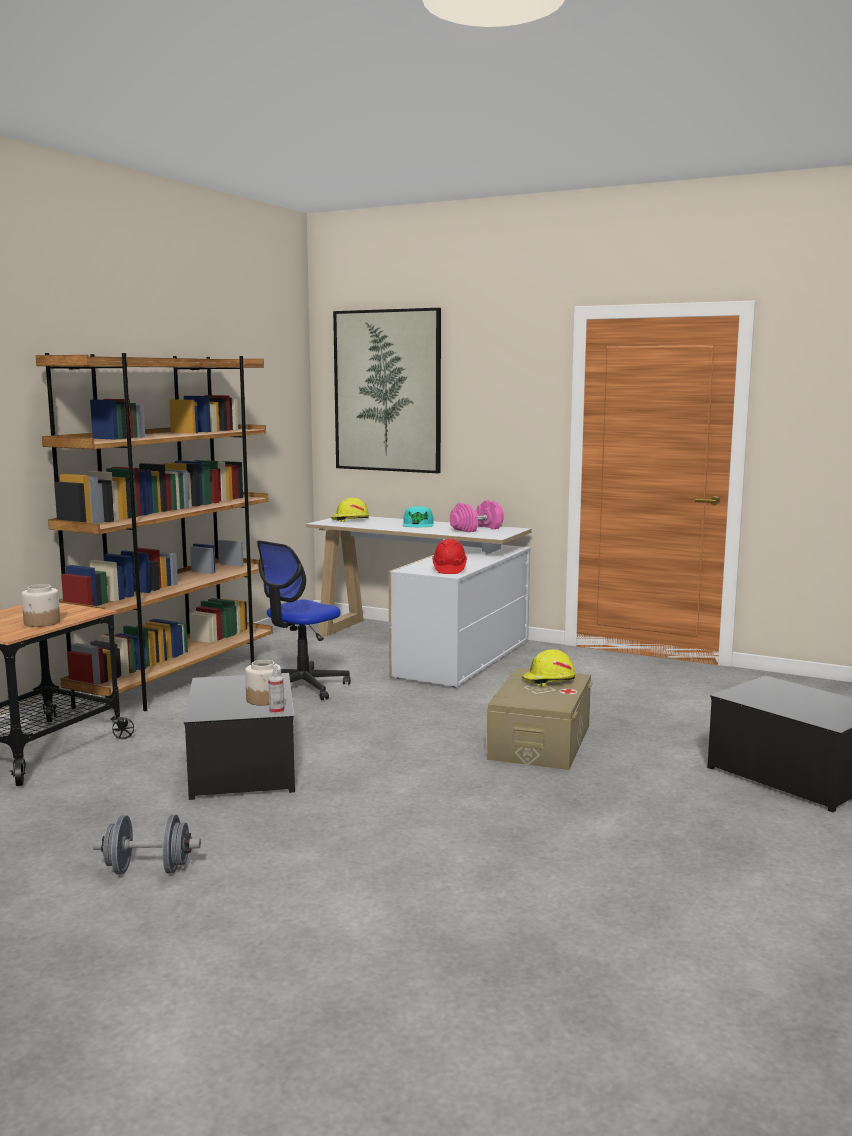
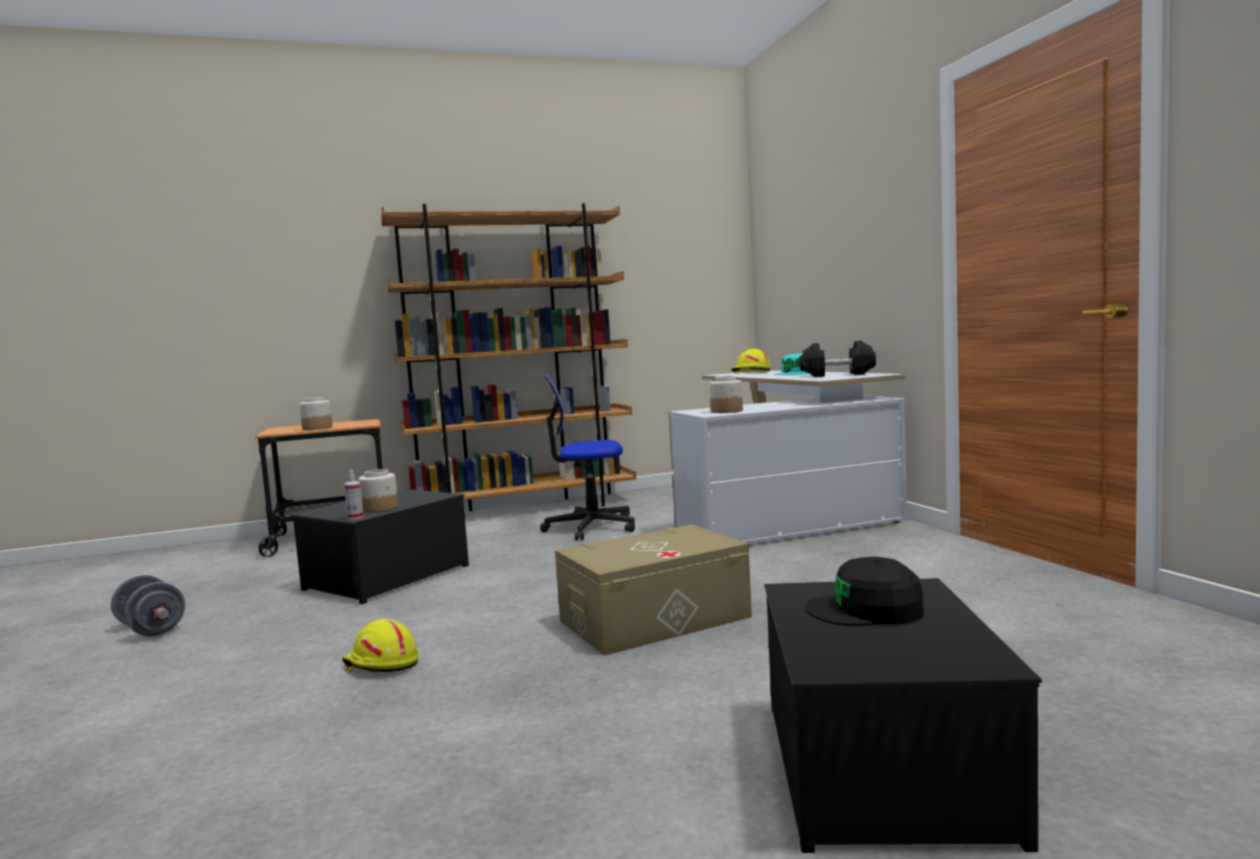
camera: 45 degrees right, 5 degrees down
picture [333,308,441,473] -> none
red hard hat [432,539,467,574] -> jar [710,376,743,413]
pink dumbbell [450,500,504,532] -> black dumbbell [800,341,876,377]
yellow hard hat [522,649,576,687] -> yellow hard hat moved to [342,619,419,672]
none -> black cap [805,557,924,626]

